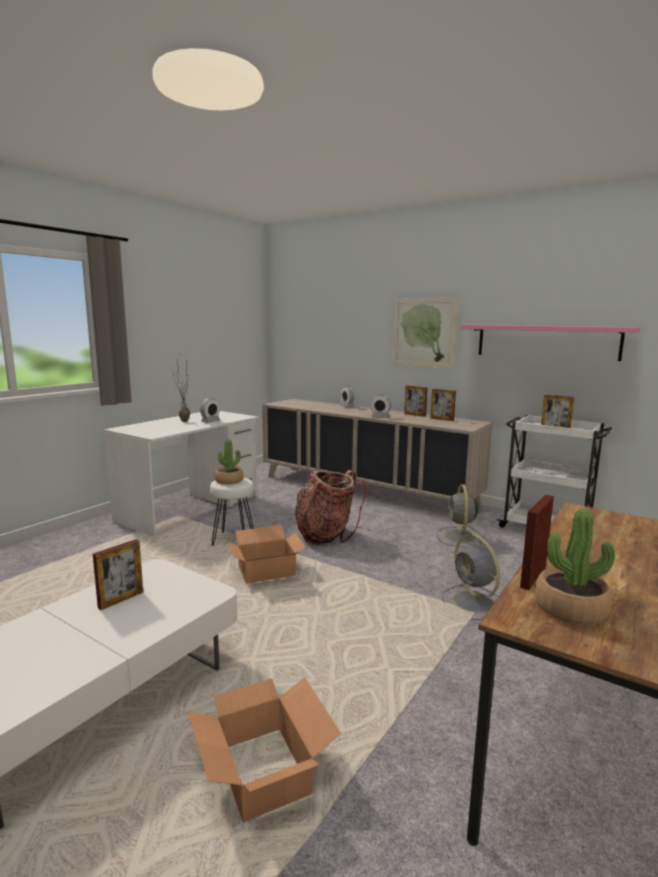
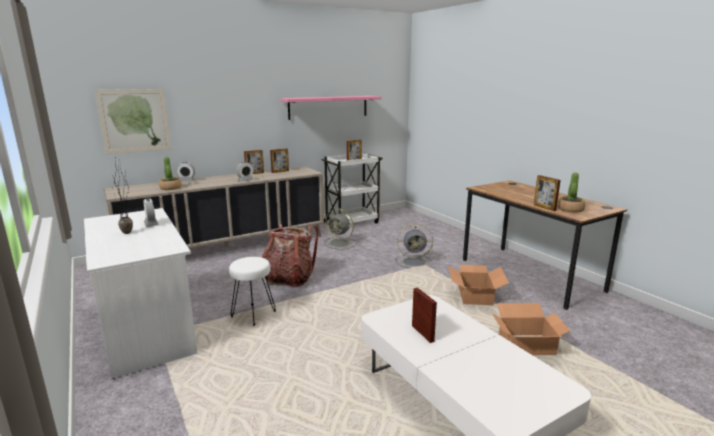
camera: 65 degrees left, 5 degrees up
potted plant [214,439,243,485] -> potted plant moved to [159,157,182,190]
cardboard box [228,525,306,583] -> cardboard box moved to [448,265,509,305]
picture [392,298,459,369] -> picture moved to [95,89,171,154]

